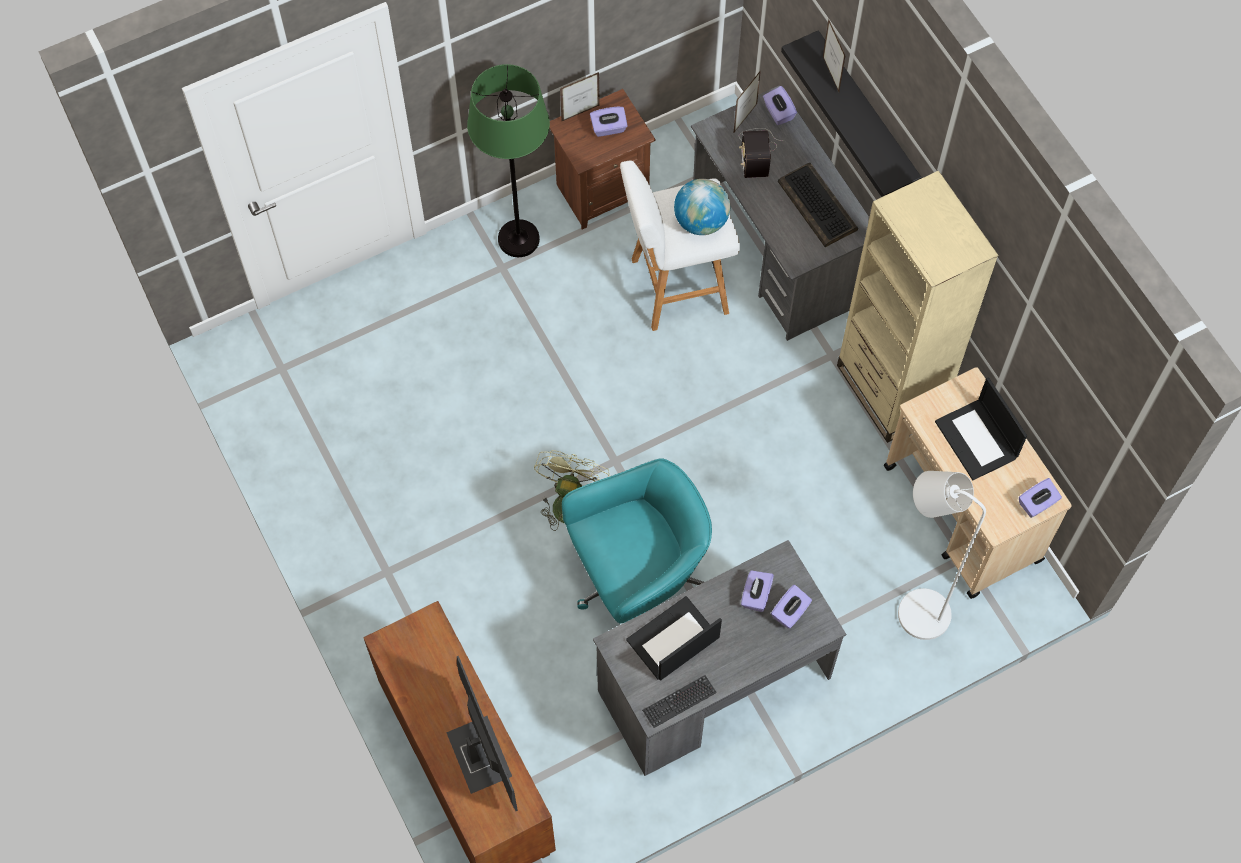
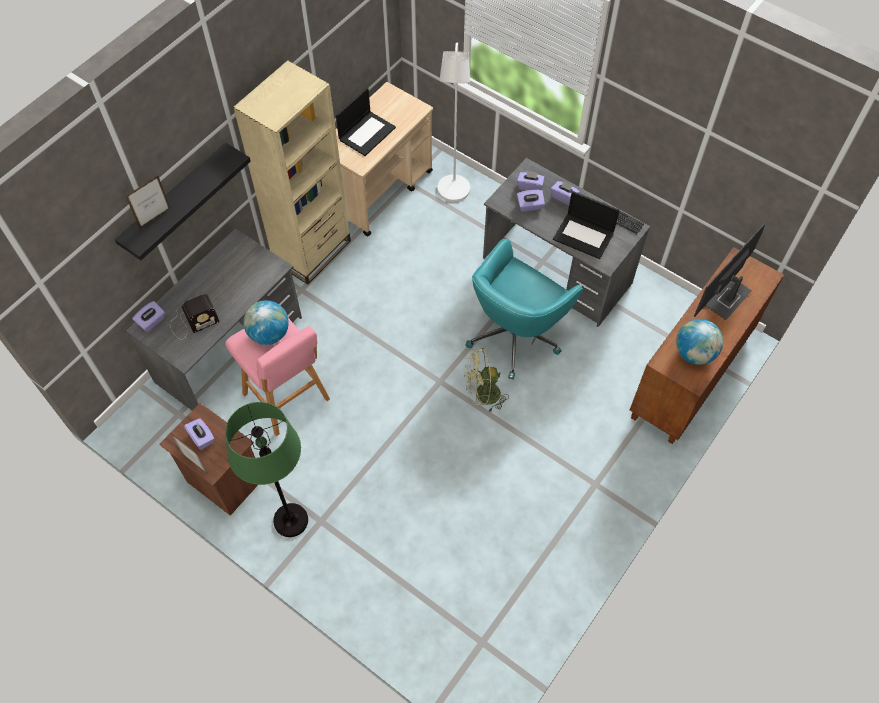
camera: 115 degrees left, 5 degrees down
turquoise office chair [562,458,712,624] -> turquoise office chair turned 90 degrees counterclockwise [465,239,583,380]
white stool [620,160,740,331] -> pink stool [225,318,330,436]
picture frame [733,70,761,134] -> none
keyboard [778,163,858,247] -> none
purple tissue box [1019,478,1062,518] -> purple tissue box moved to [551,181,580,205]
none -> globe [676,319,723,365]

